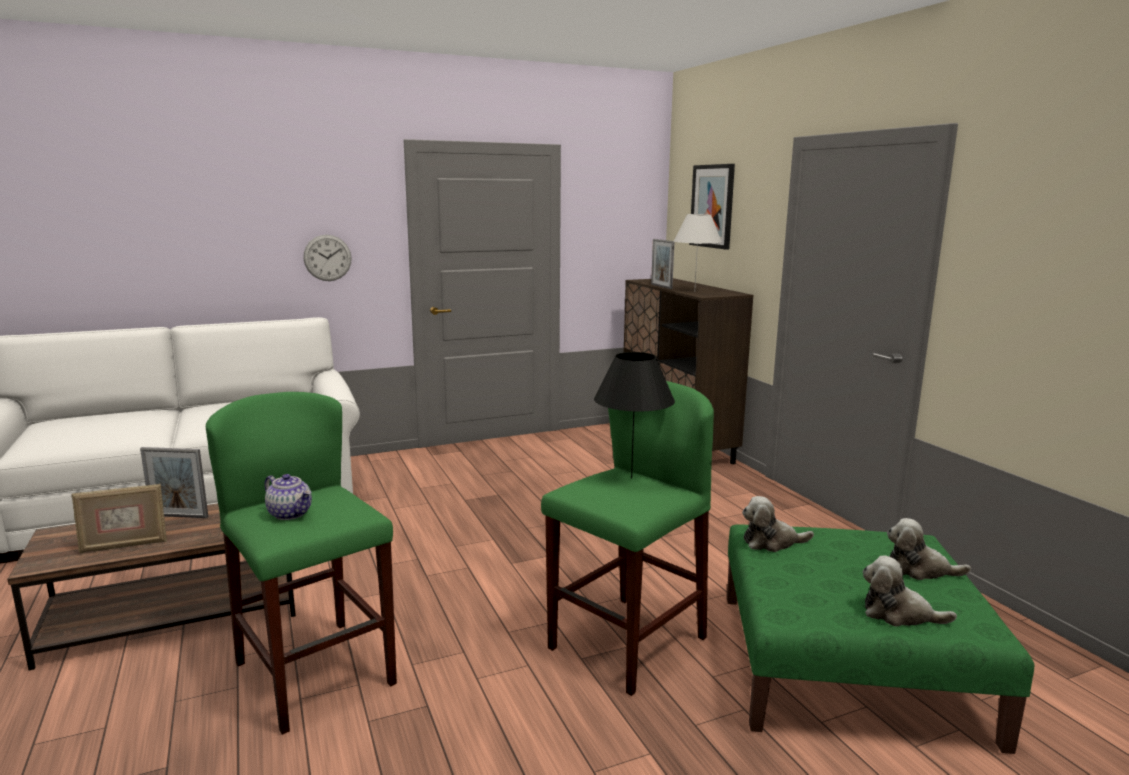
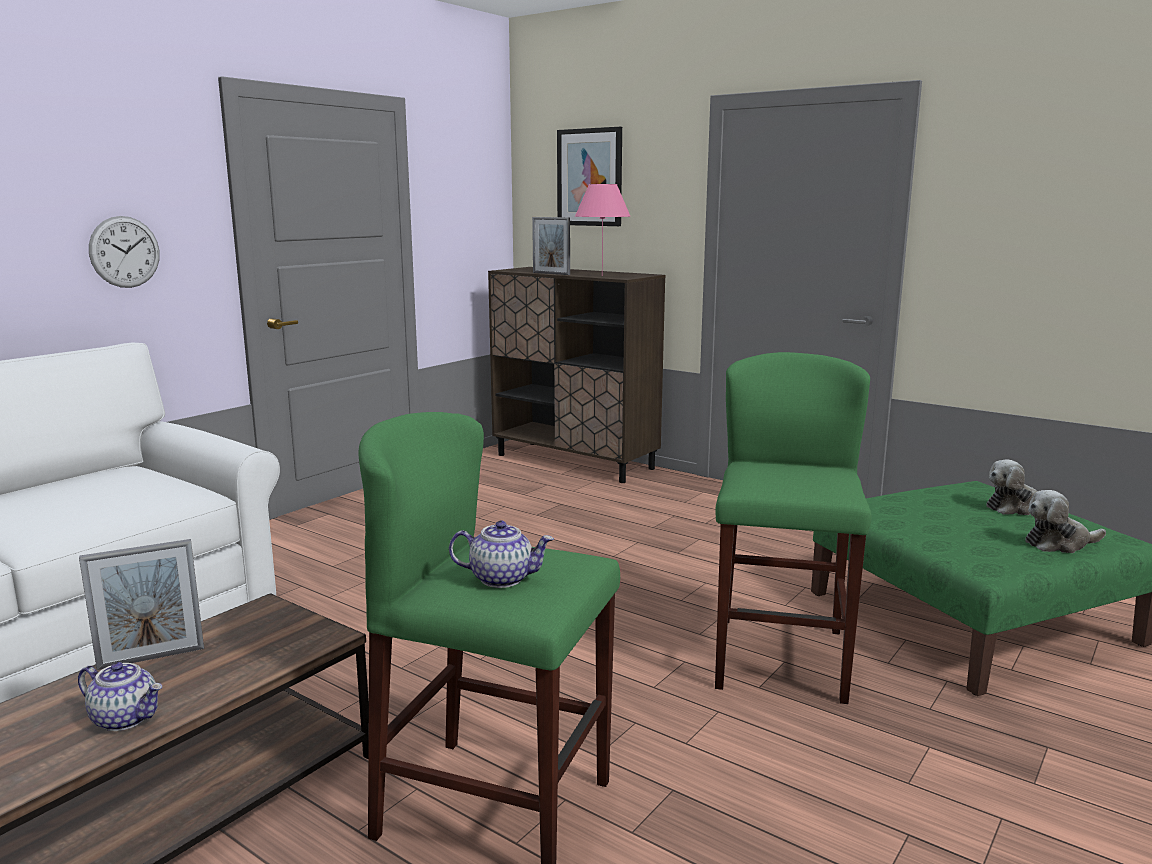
camera: 30 degrees left, 0 degrees up
picture frame [72,484,167,553] -> teapot [78,662,162,731]
black table lamp [594,352,675,479] -> none
white table lamp [674,214,722,285] -> pink table lamp [575,184,631,276]
plush toy [742,496,814,552] -> none

